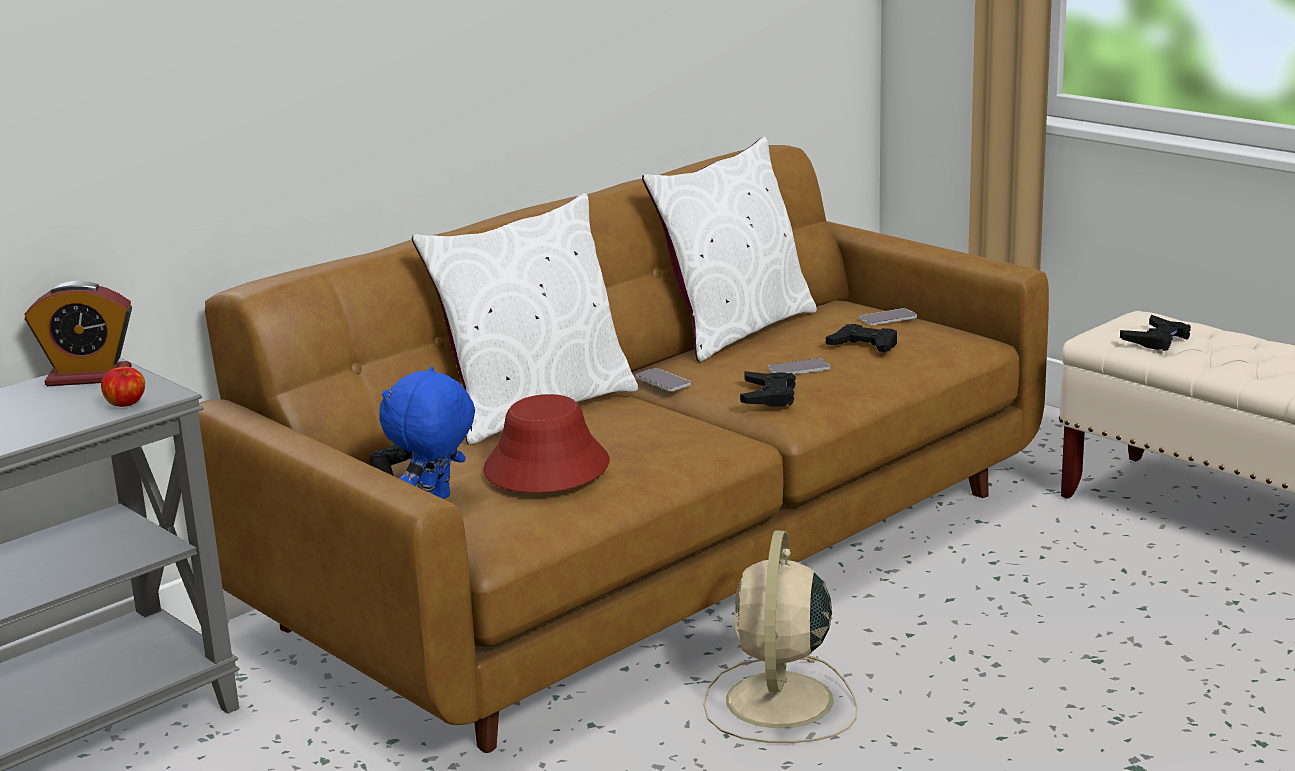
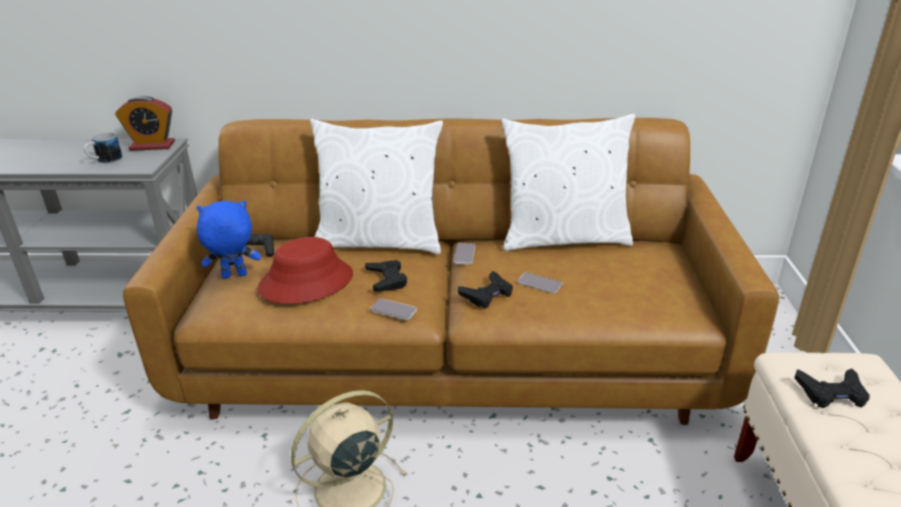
camera: 45 degrees right, 10 degrees up
alarm clock [24,281,132,386] -> alarm clock turned 45 degrees counterclockwise [115,96,175,151]
apple [101,366,145,407] -> none
black game controller [826,324,897,352] -> black game controller moved to [365,260,407,292]
phone [859,308,917,325] -> phone moved to [371,298,417,320]
none -> mug [84,132,122,163]

